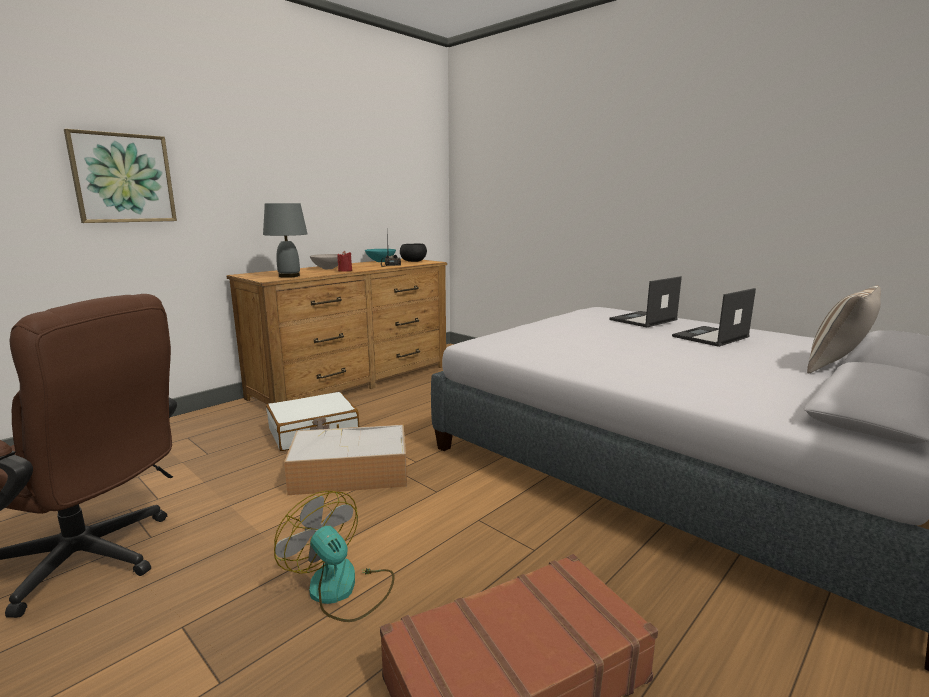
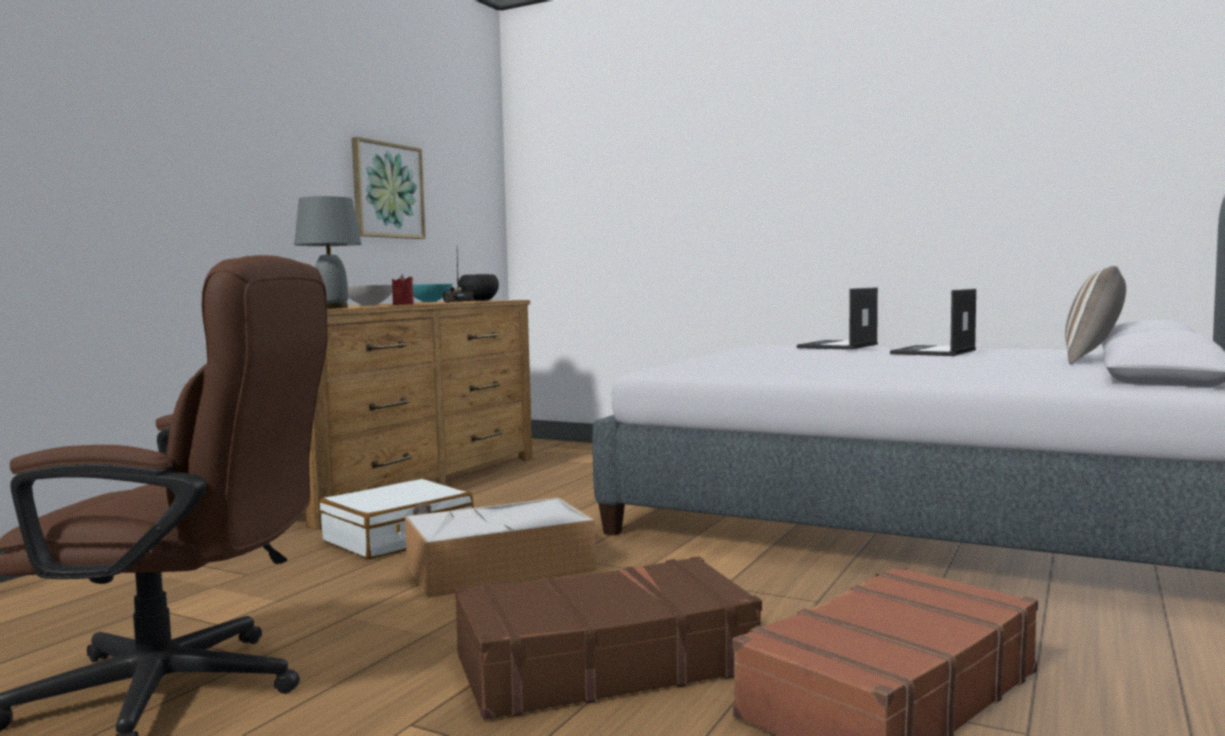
camera: 15 degrees left, 10 degrees down
picture [64,129,177,223] -> picture moved to [352,137,426,239]
fan [274,491,395,622] -> brown suitcase [455,556,762,720]

